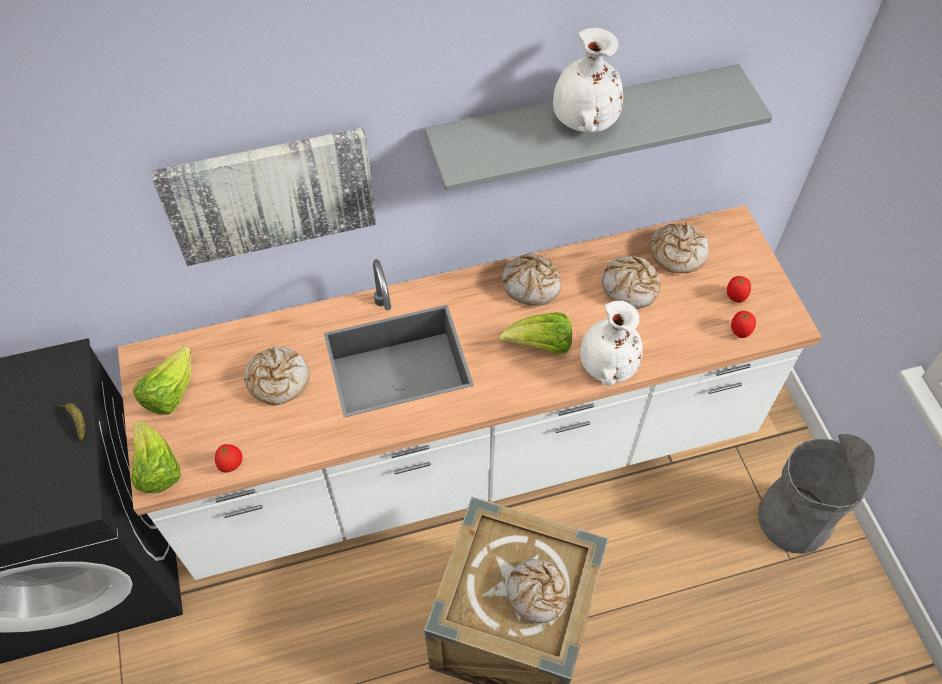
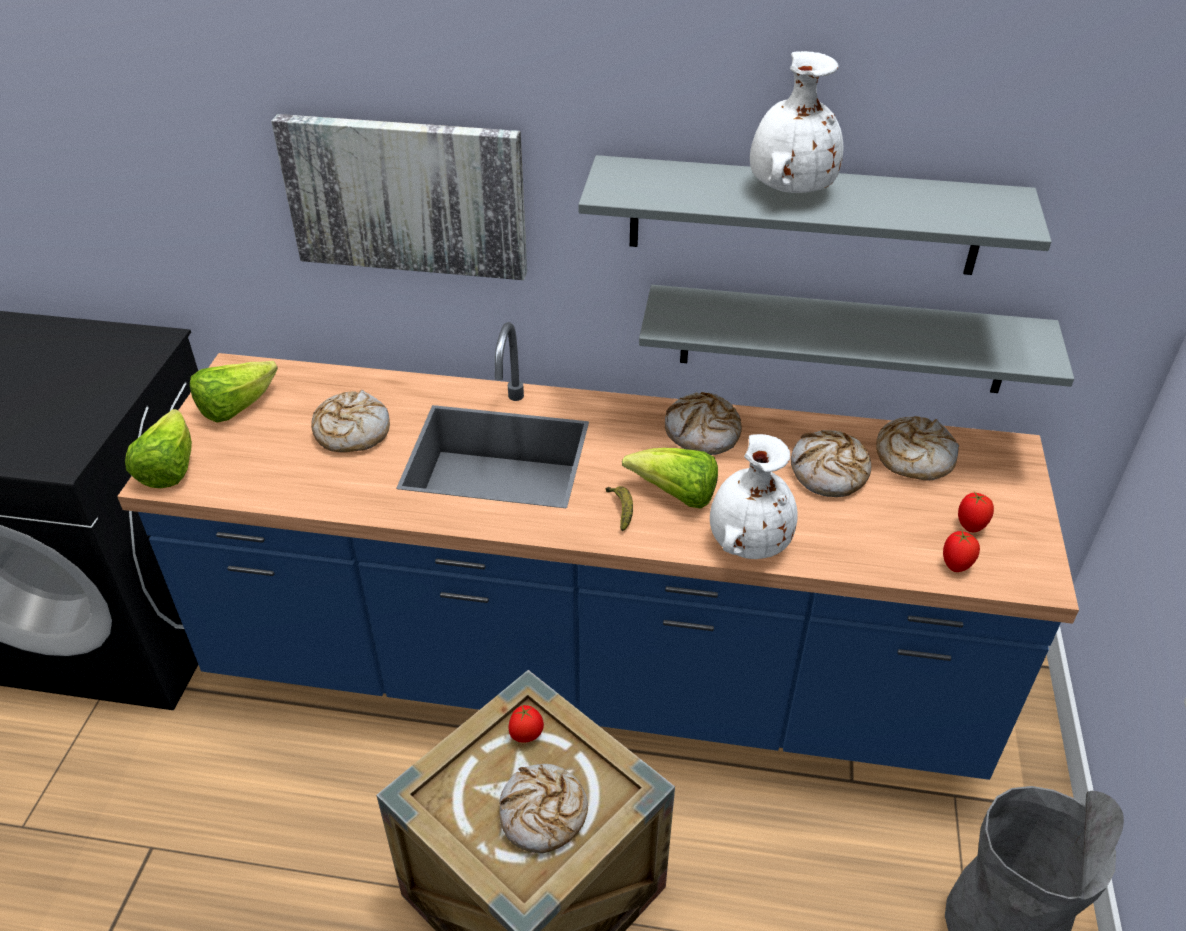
camera: 25 degrees right, 15 degrees down
banana [59,403,85,440] -> banana moved to [606,486,633,531]
white counter [118,205,822,580] -> blue counter [117,322,1079,780]
tomato [215,444,242,473] -> tomato moved to [508,705,544,743]
none -> grey shelf [639,285,1074,393]

